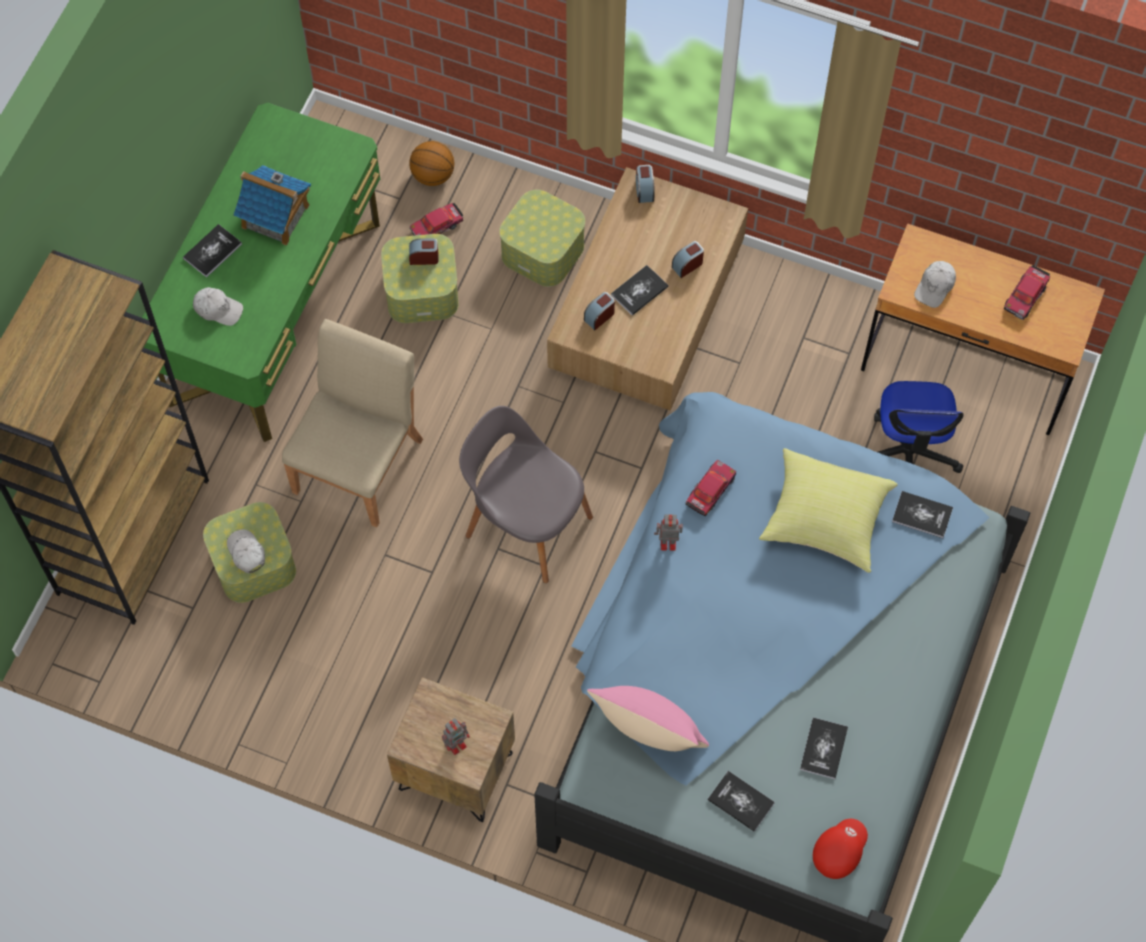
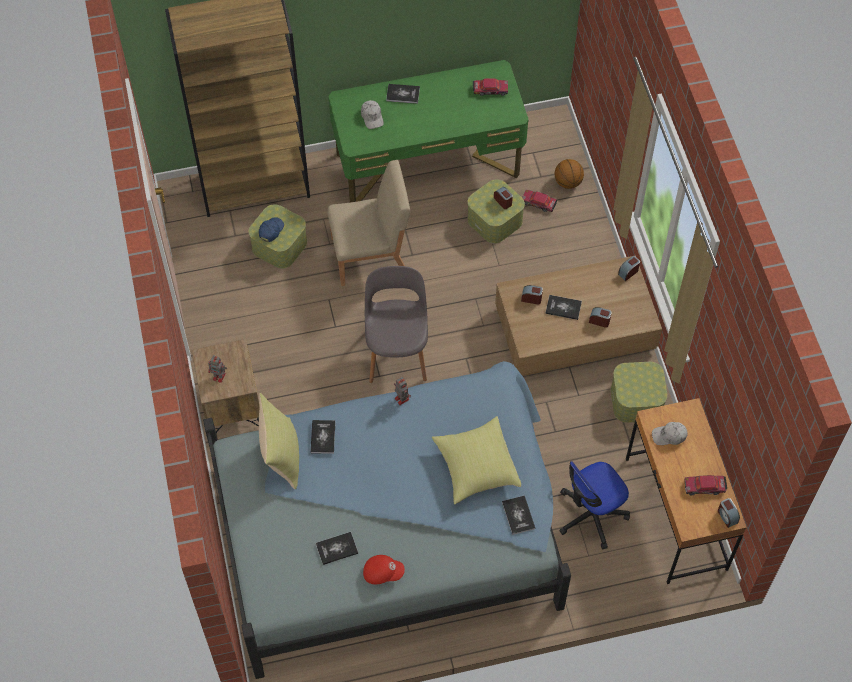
camera: 55 degrees right, 5 degrees down
white cap [227,529,265,573] -> blue cap [259,217,284,242]
toy house [233,165,311,246] -> none
storage box [499,190,585,287] -> storage box moved to [611,362,667,423]
pink pillow [587,686,709,751] -> yellow pillow [259,393,299,489]
toy car [686,460,736,516] -> toy car moved to [473,78,508,96]
book [708,771,775,832] -> book moved to [311,420,335,454]
red cap [813,819,868,879] -> red cap moved to [363,555,405,584]
none -> alarm clock [718,498,740,528]

